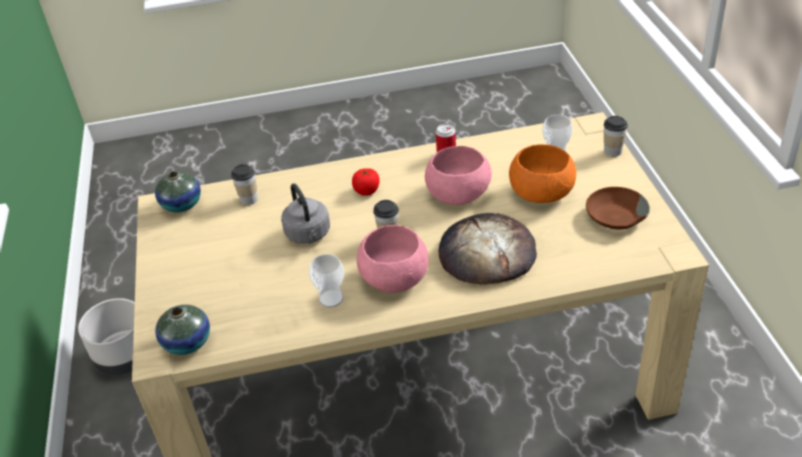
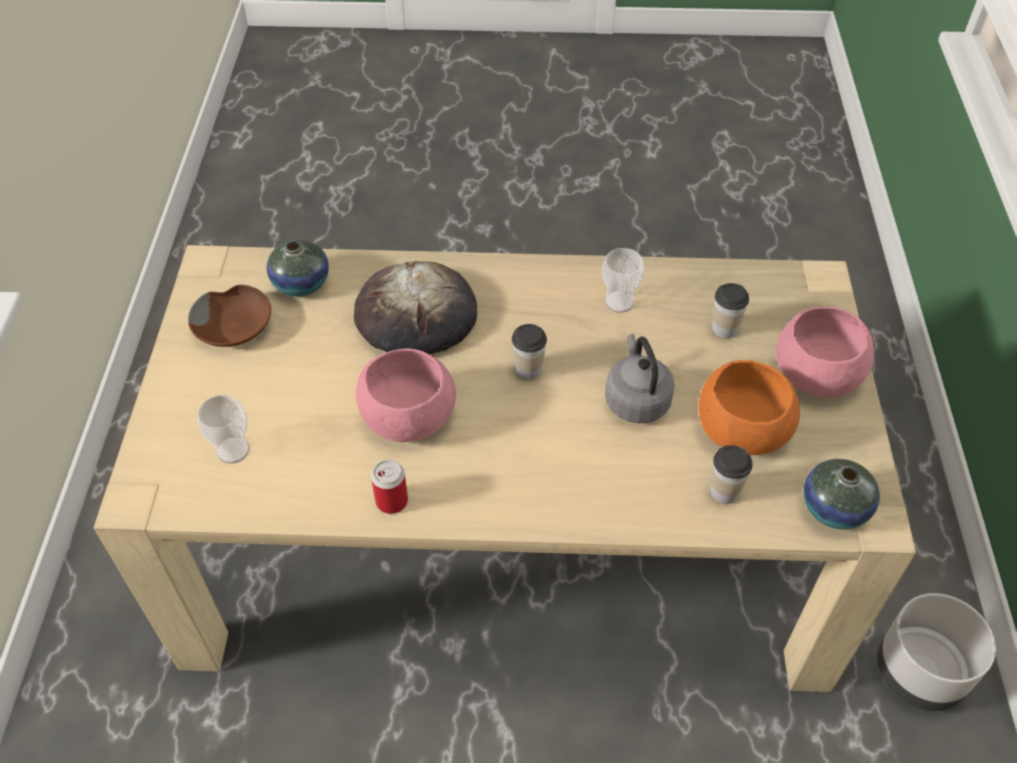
camera: 170 degrees left, 10 degrees up
vase [155,305,210,355] -> vase moved to [267,239,329,297]
tomato [352,168,379,195] -> none
pink bowl [357,225,429,293] -> pink bowl moved to [776,307,874,397]
orange bowl [509,144,576,203] -> orange bowl moved to [699,360,800,455]
cup [604,116,628,156] -> cup moved to [712,283,749,339]

